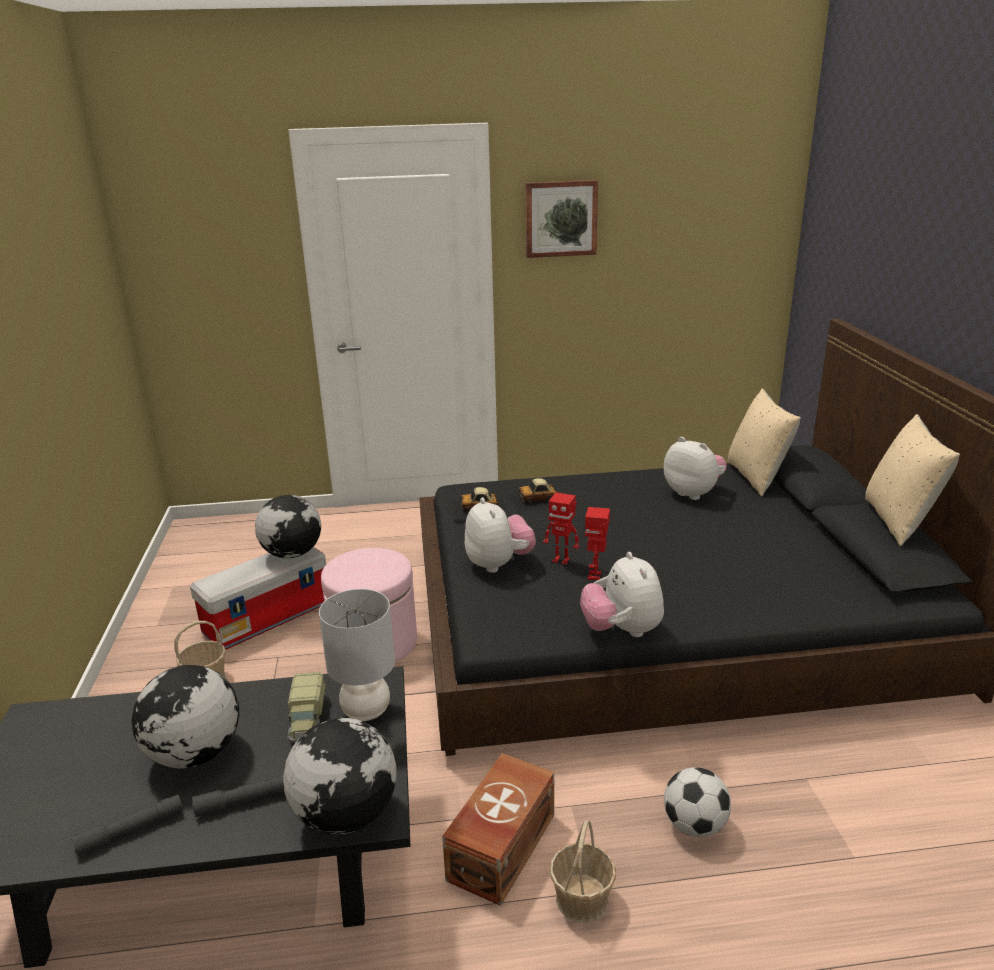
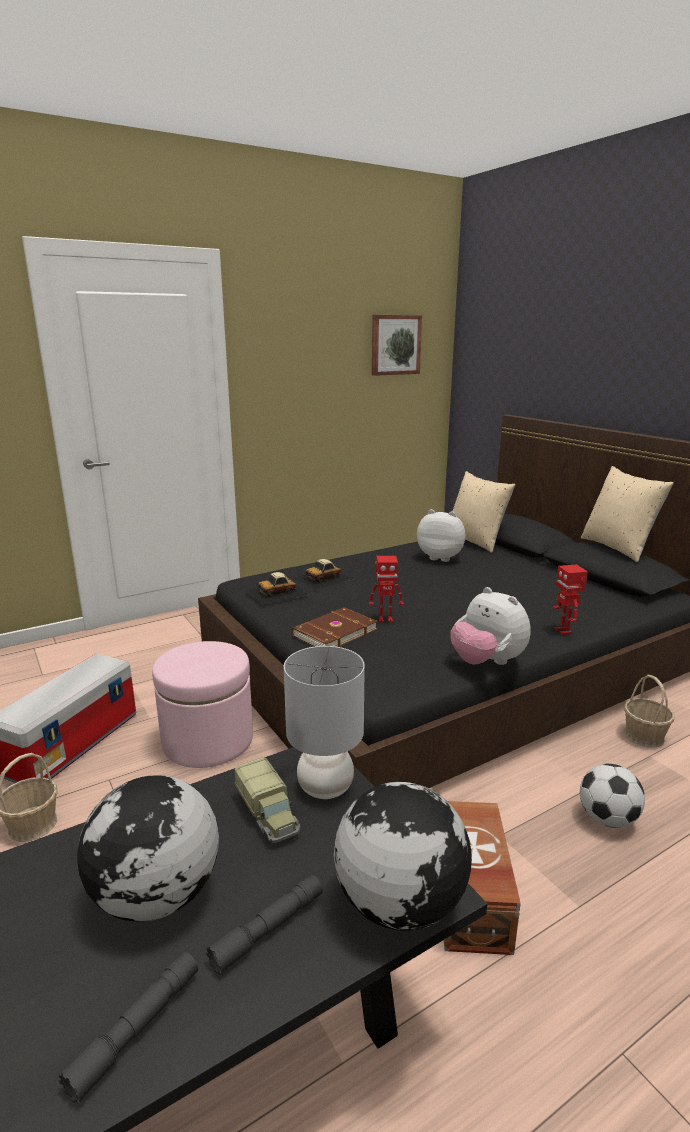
camera: 25 degrees left, 5 degrees down
globe [255,495,321,558] -> none
plush toy [465,497,536,573] -> brown book [292,607,378,647]
picture [526,180,598,258] -> picture moved to [372,315,422,376]
basket [550,820,616,923] -> basket moved to [624,675,674,747]
toy robot [585,507,610,580] -> toy robot moved to [553,564,588,635]

